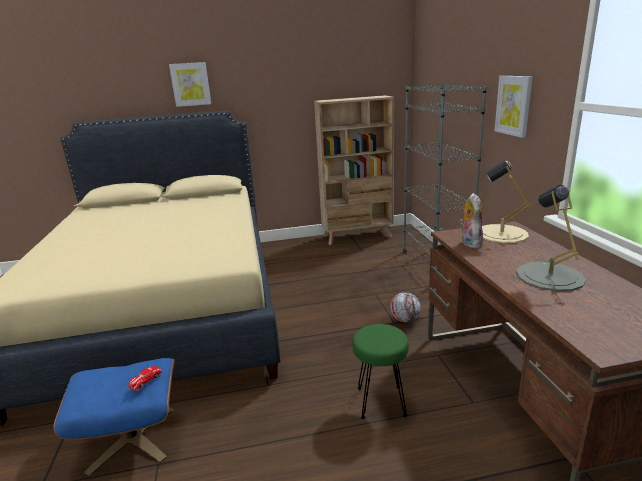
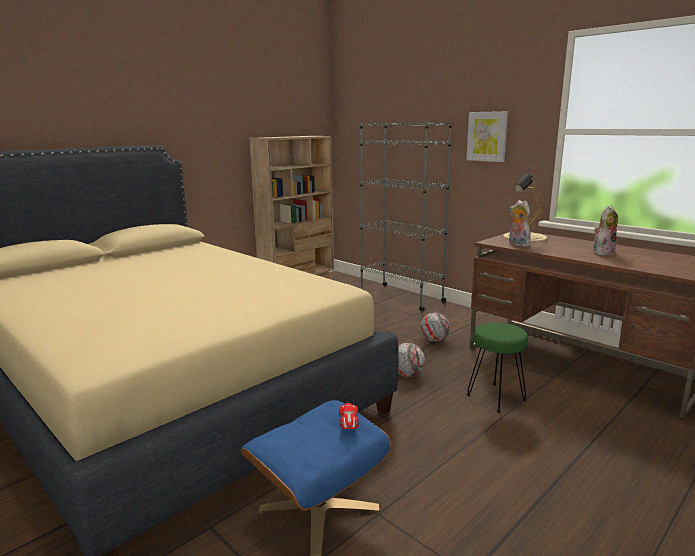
camera: 35 degrees left, 5 degrees down
picture [169,62,211,107] -> none
grey table lamp [516,185,586,292] -> plush toy [593,205,618,256]
none -> football [398,343,425,377]

